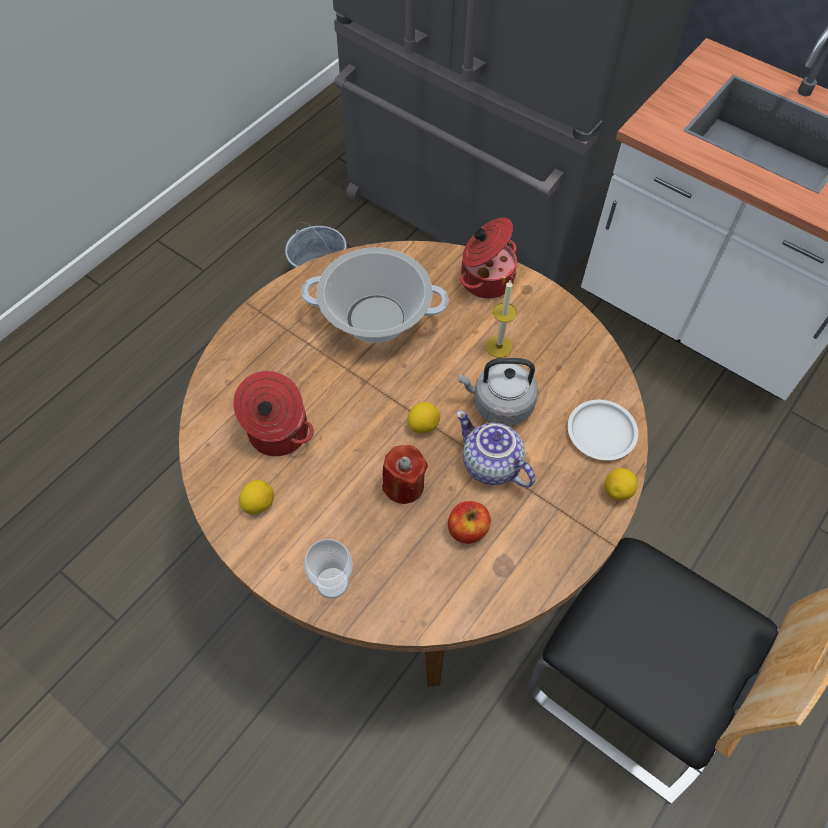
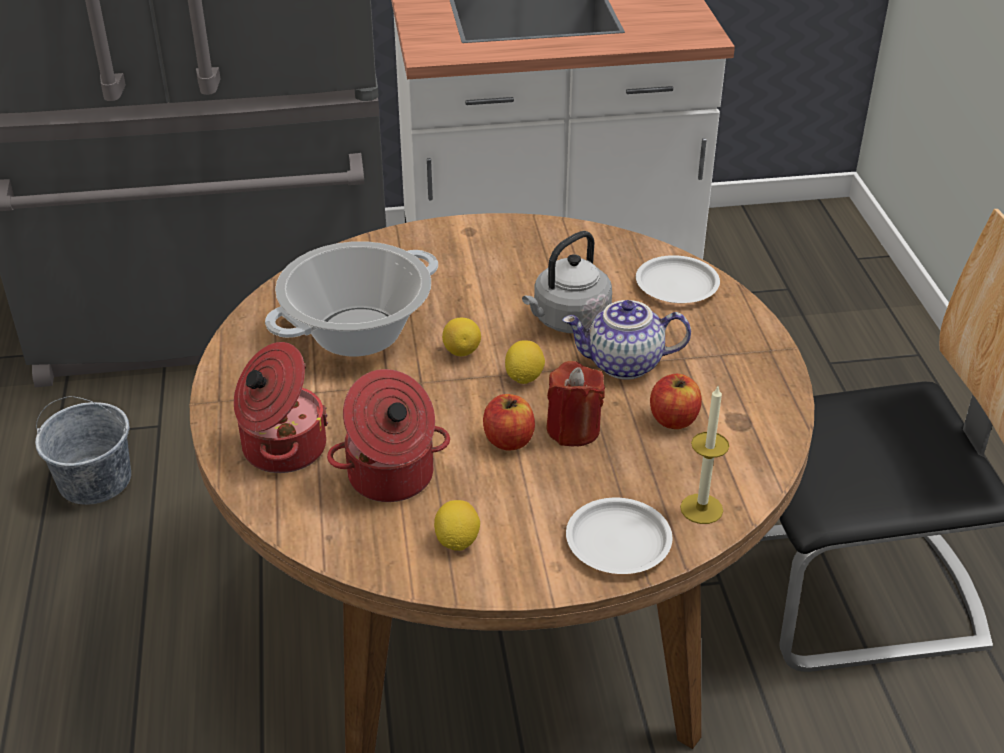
camera: 45 degrees left, 20 degrees down
cup [304,539,353,599] -> white plate [566,498,673,574]
cooking pot [460,218,517,299] -> cooking pot moved to [234,342,328,473]
candle [486,280,517,358] -> candle moved to [680,386,729,524]
lemon [605,468,638,501] -> lemon moved to [442,318,481,356]
none -> apple [483,394,535,451]

